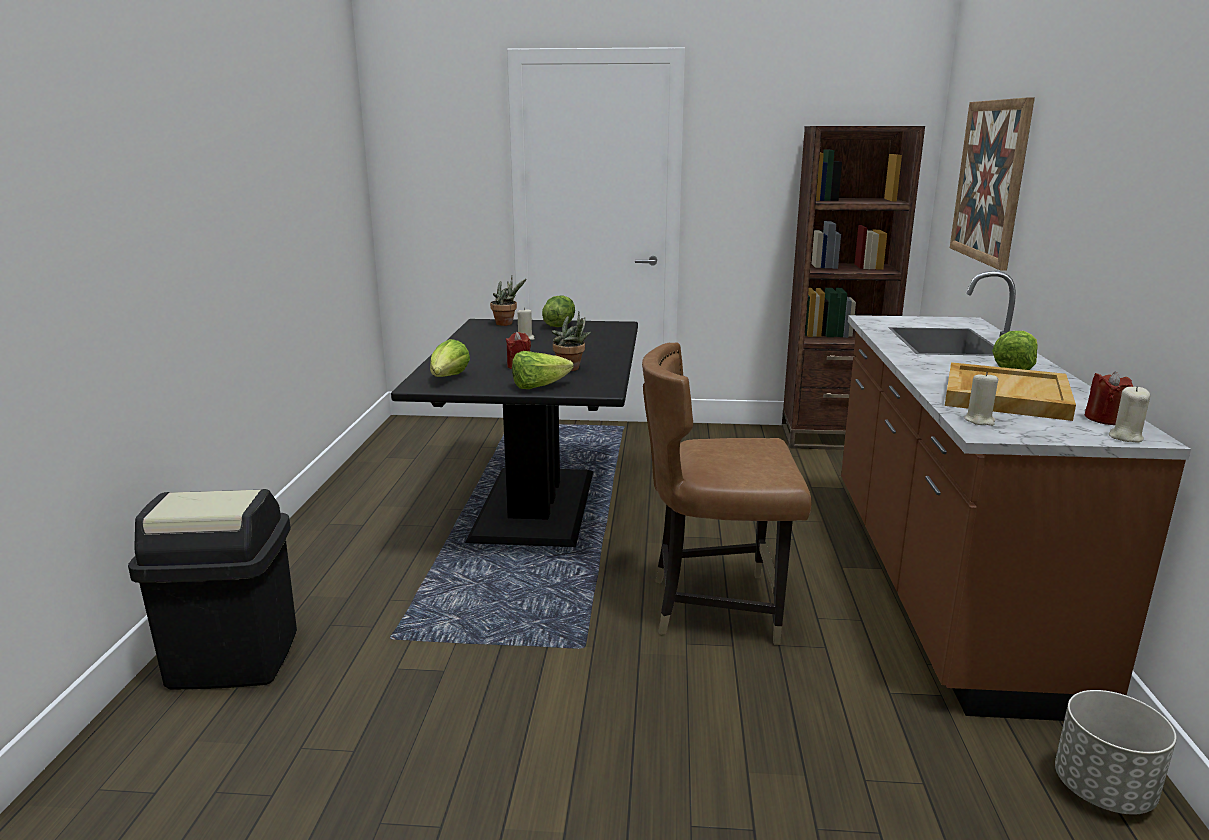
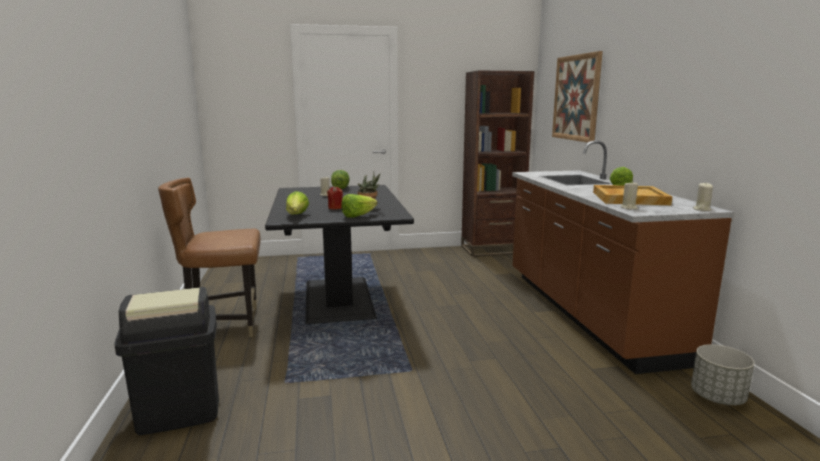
camera: 15 degrees left, 5 degrees down
potted plant [490,276,526,326] -> none
brown chair [642,343,812,645] -> brown chair moved to [158,178,260,337]
red candle [1085,371,1133,425] -> none

